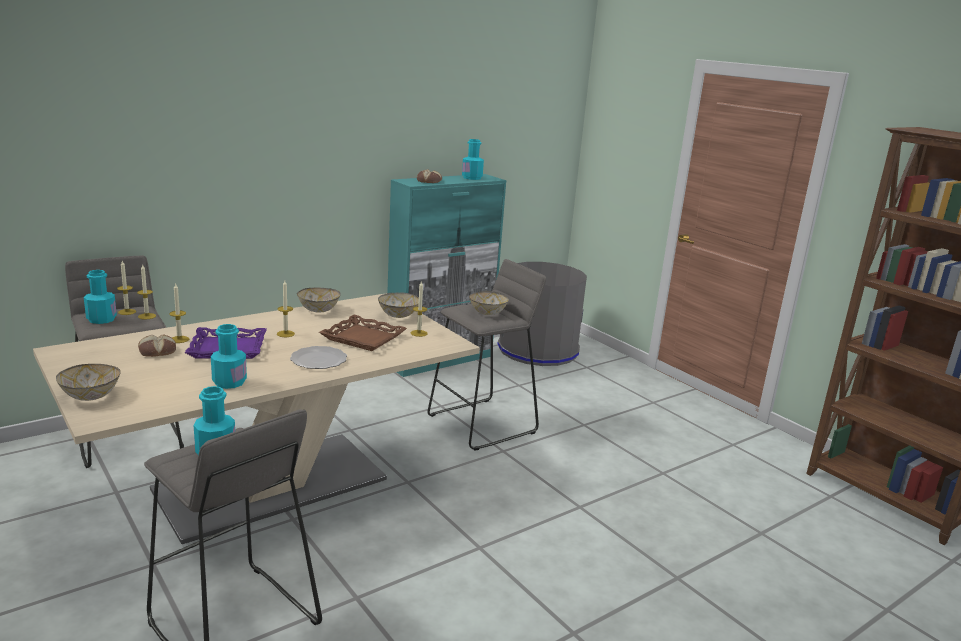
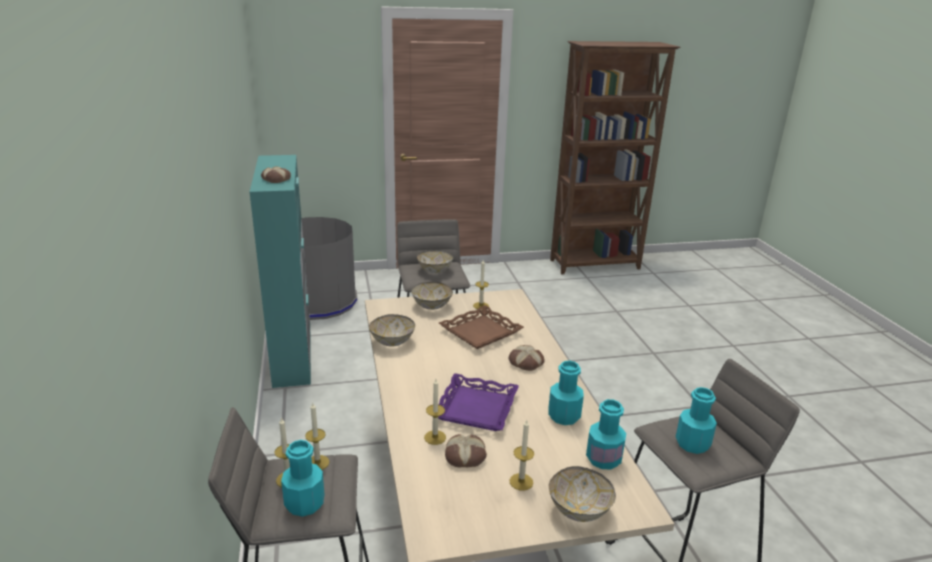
camera: 65 degrees left, 5 degrees up
candle [277,280,295,337] -> candle moved to [510,420,534,491]
plate [290,346,347,369] -> bread [509,345,545,371]
turquoise bottle [462,139,484,180] -> turquoise bottle moved to [586,399,626,469]

